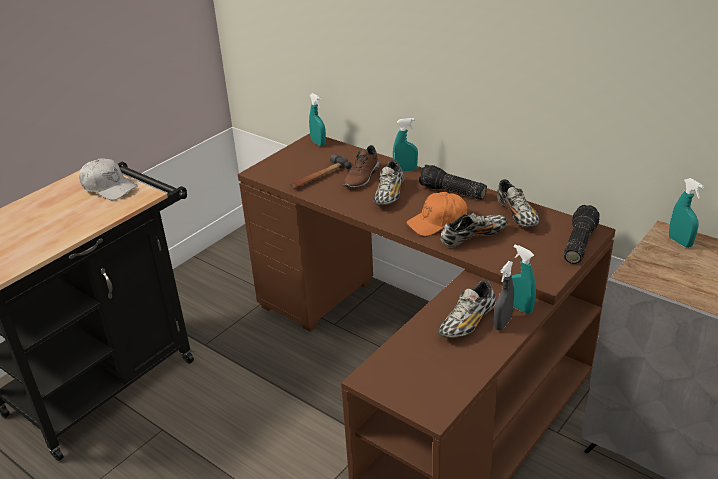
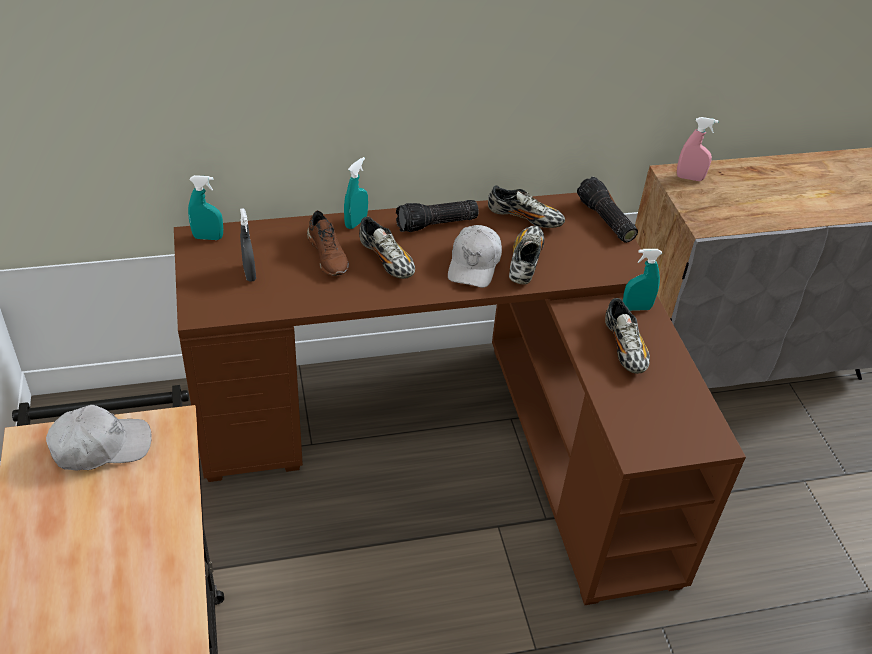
camera: 55 degrees left, 10 degrees up
hammer [290,154,352,188] -> none
orange cap [406,192,467,236] -> white cap [448,225,502,288]
grey spray bottle [494,261,514,330] -> grey spray bottle moved to [240,208,256,282]
turquoise spray bottle [669,178,704,248] -> pink spray bottle [677,117,719,181]

